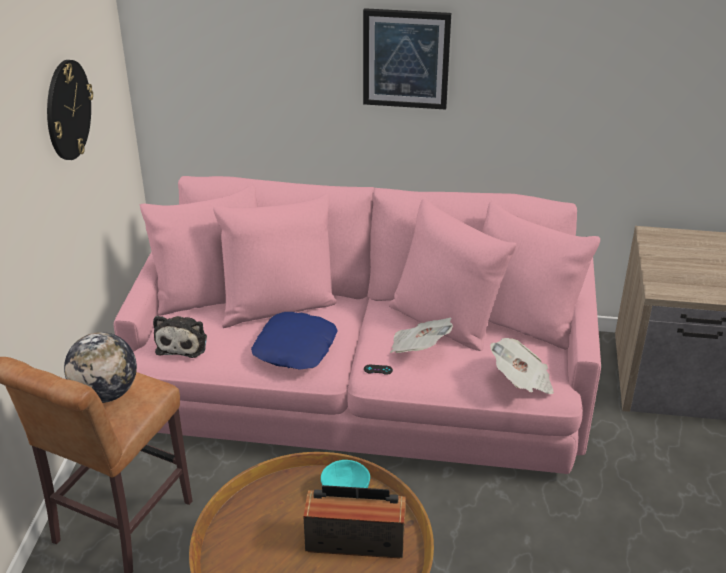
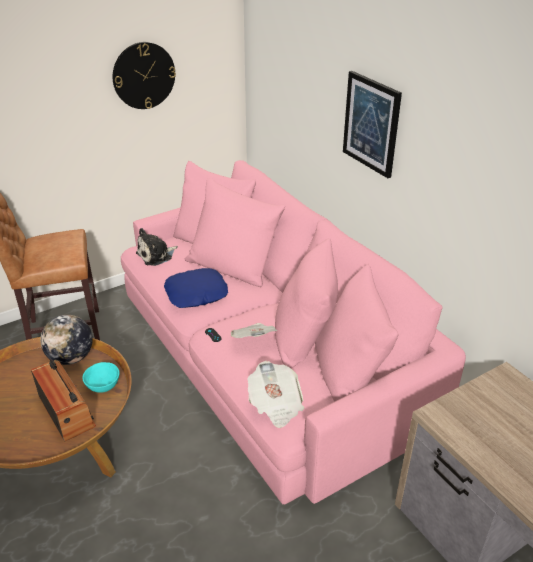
camera: 50 degrees right, 0 degrees up
globe [64,332,137,403] -> globe moved to [40,315,93,365]

